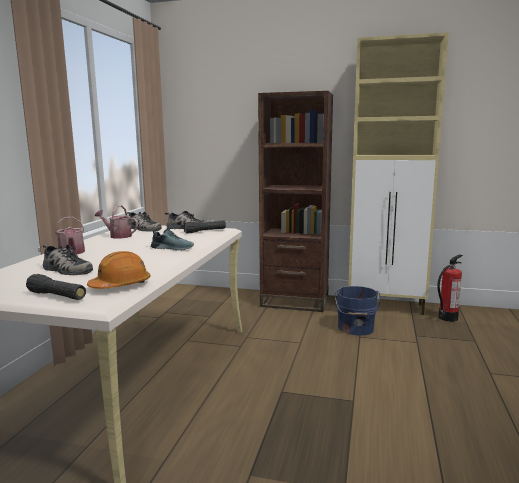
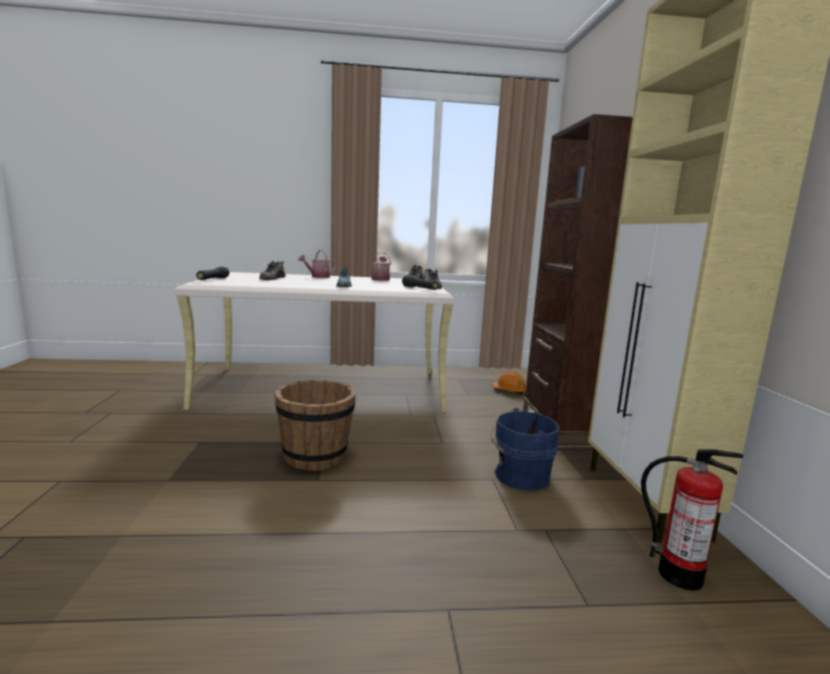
camera: 70 degrees right, 0 degrees up
orange hard hat [87,251,150,289] -> orange hard hat moved to [492,372,526,394]
none -> brown bucket [274,380,356,471]

